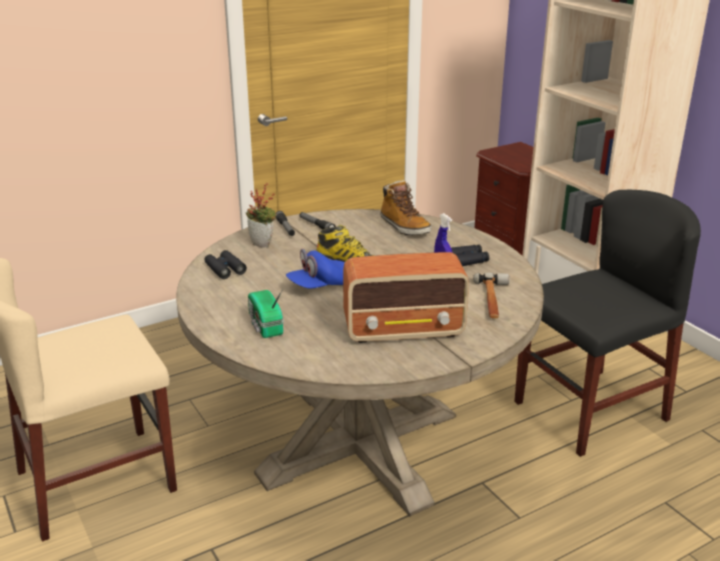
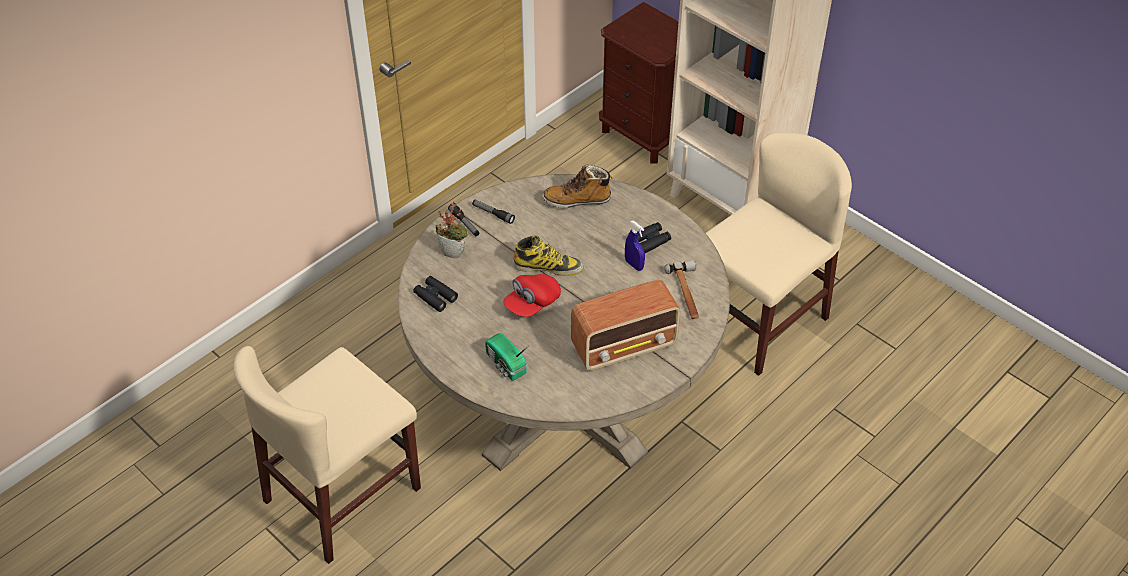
camera: 15 degrees left, 20 degrees up
blue cap [286,249,345,288] -> red cap [503,274,561,317]
boot [380,180,432,235] -> boot turned 135 degrees clockwise [543,164,613,209]
black chair [514,190,701,457] -> beige chair [706,132,852,376]

